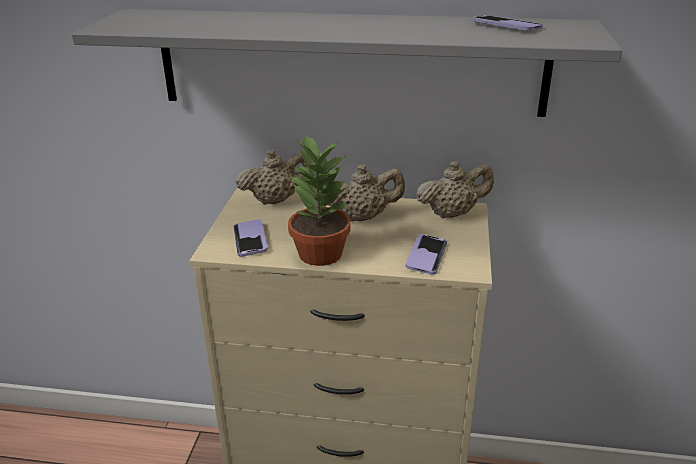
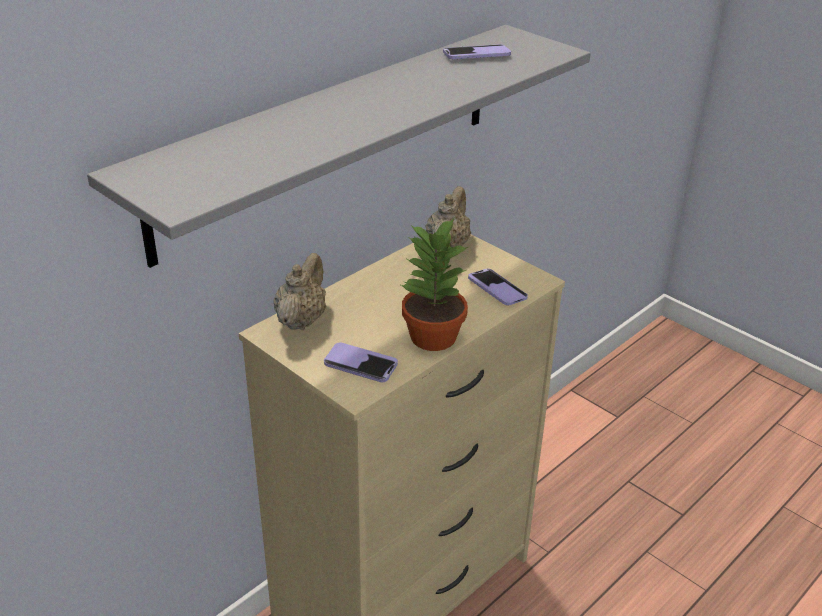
camera: 55 degrees left, 5 degrees up
beige teapot [328,164,405,221] -> none

